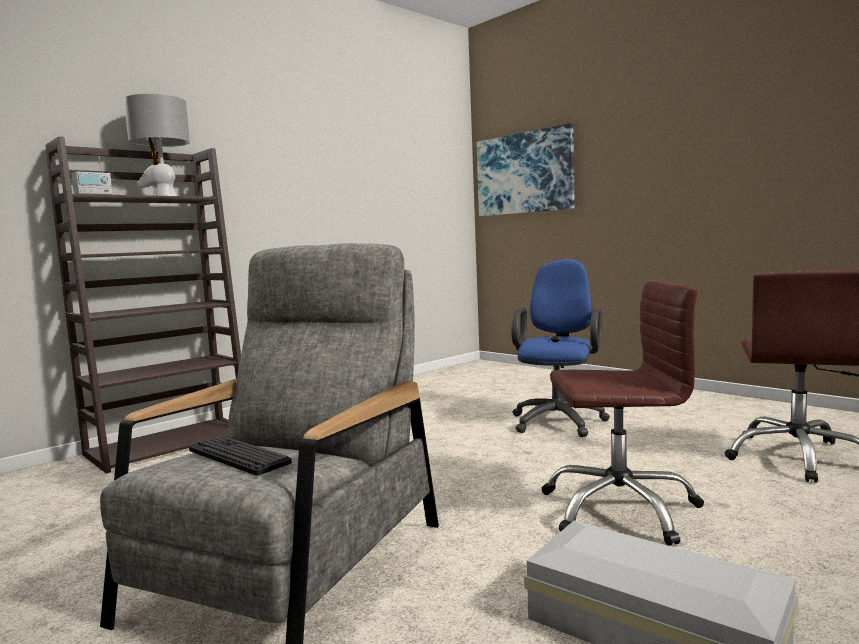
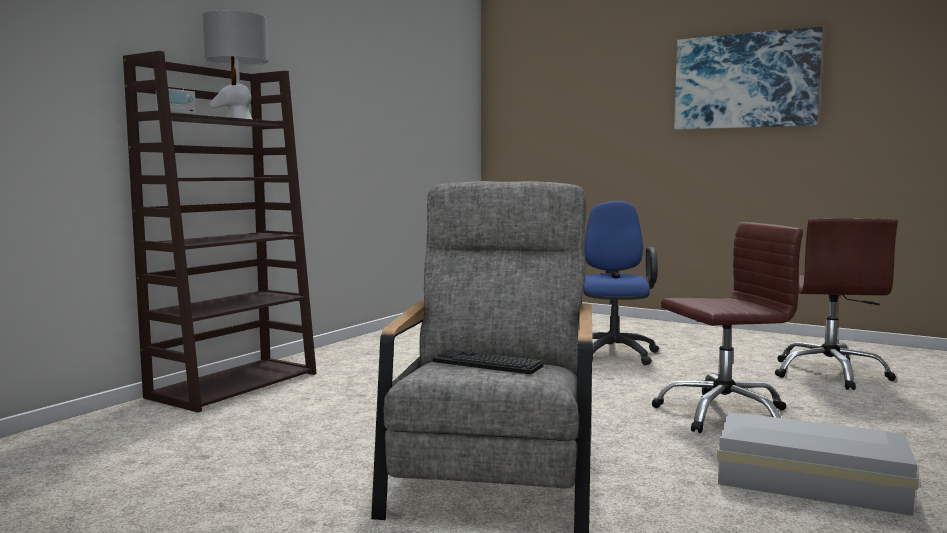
camera: 15 degrees left, 0 degrees up
picture [476,123,575,216] -> picture moved to [674,26,823,130]

